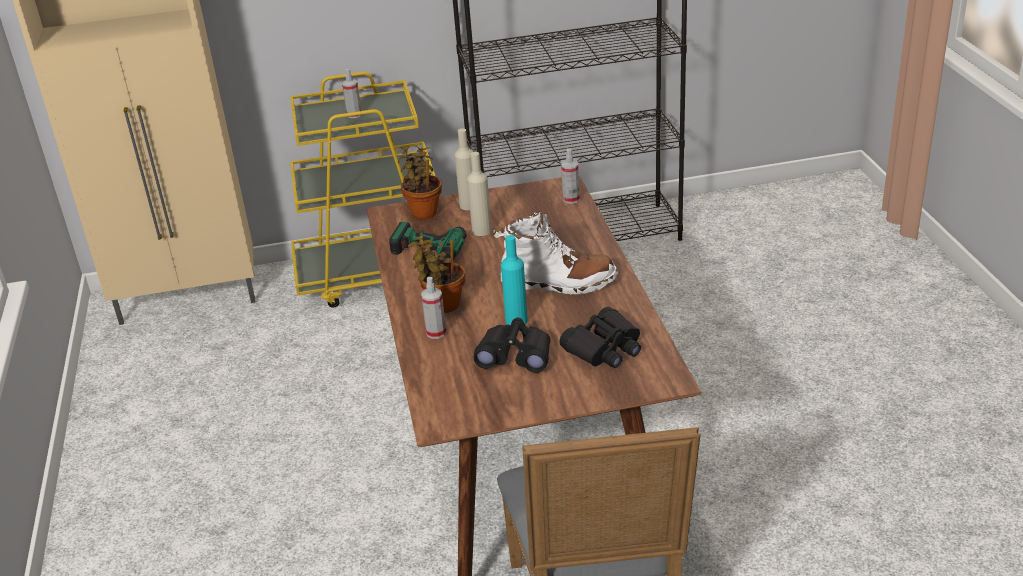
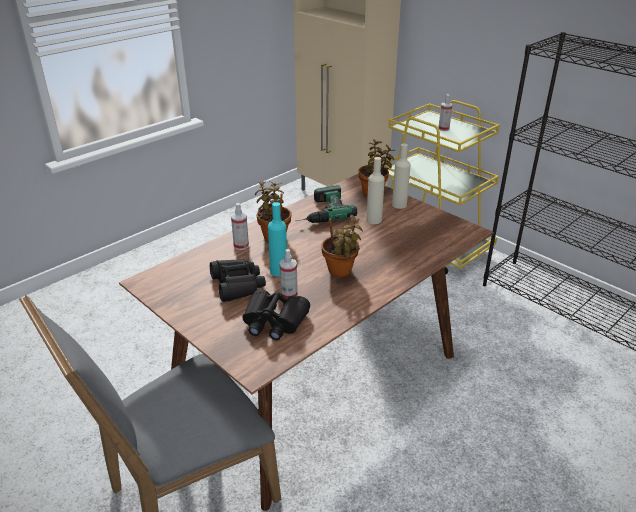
camera: 55 degrees right, 0 degrees up
white boot [494,211,618,294] -> potted plant [321,215,363,277]
spray bottle [561,149,580,204] -> spray bottle moved to [279,249,298,298]

